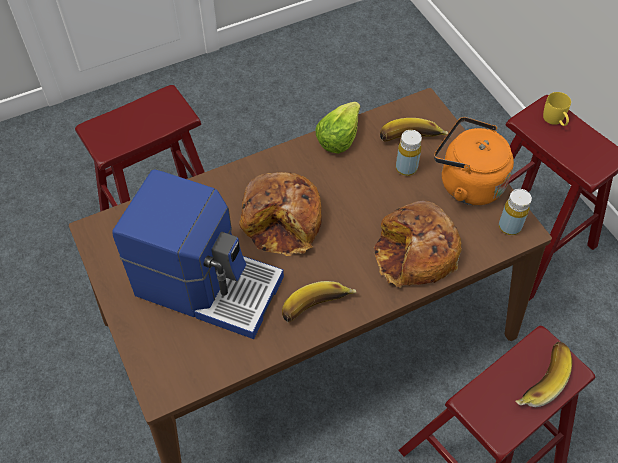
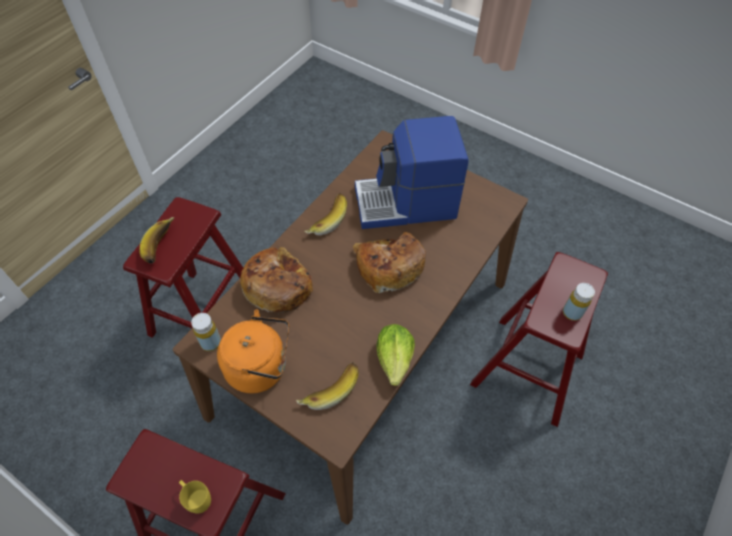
camera: 150 degrees right, 0 degrees up
yellow bottle [396,130,422,176] -> yellow bottle moved to [563,283,595,321]

